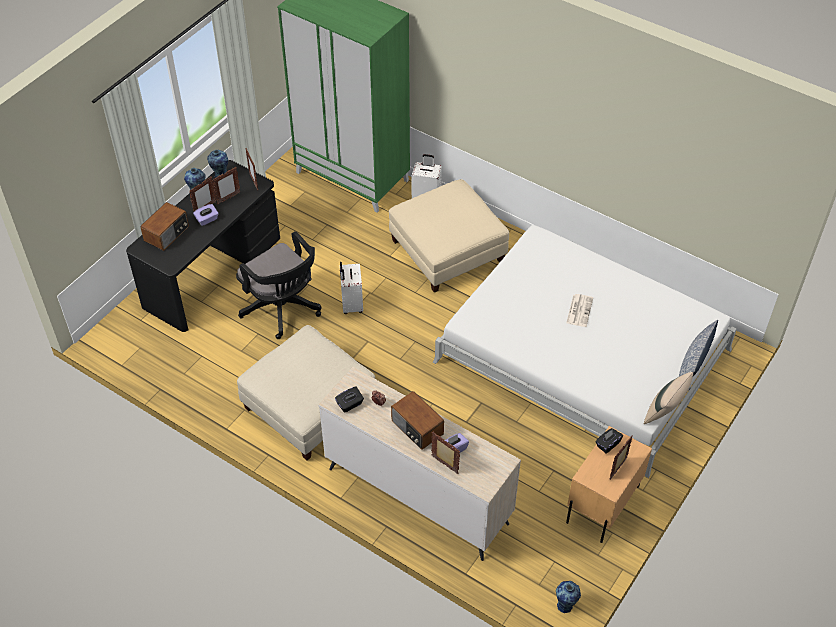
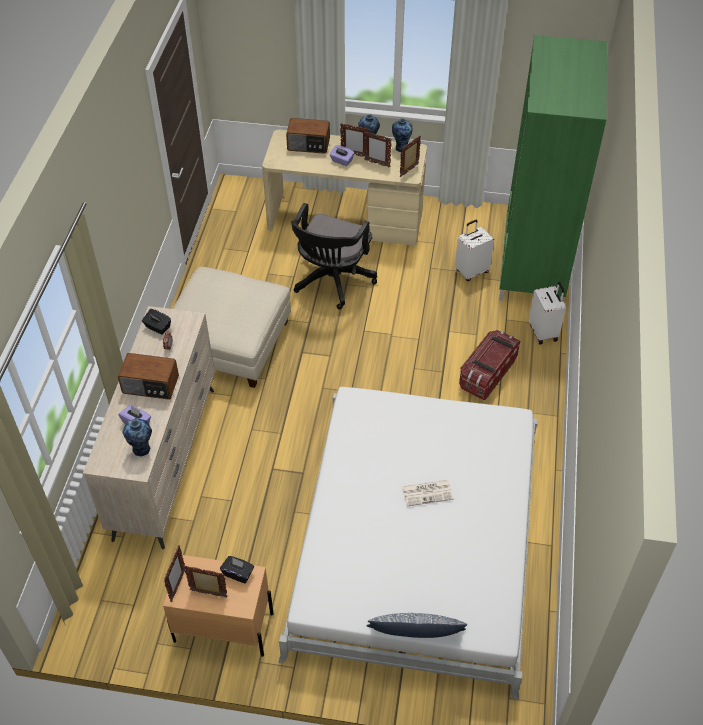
camera: 65 degrees right, 0 degrees up
black desk [126,160,280,332] -> beige desk [262,130,427,246]
white suitcase [340,262,363,314] -> white suitcase moved to [455,220,494,281]
beige ottoman [389,179,509,293] -> storage box [459,330,520,400]
radio [391,391,444,450] -> radio turned 105 degrees counterclockwise [118,353,179,400]
picture frame [431,432,460,474] -> picture frame moved to [164,545,185,602]
vase [556,581,581,613] -> vase moved to [123,418,152,457]
beige pillow [644,372,693,424] -> none

